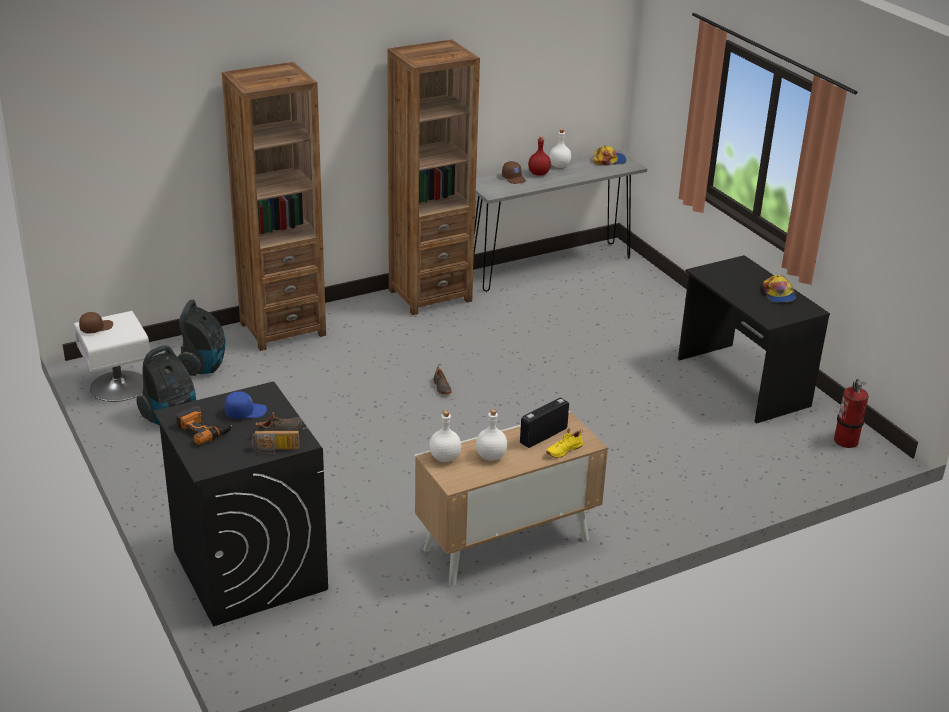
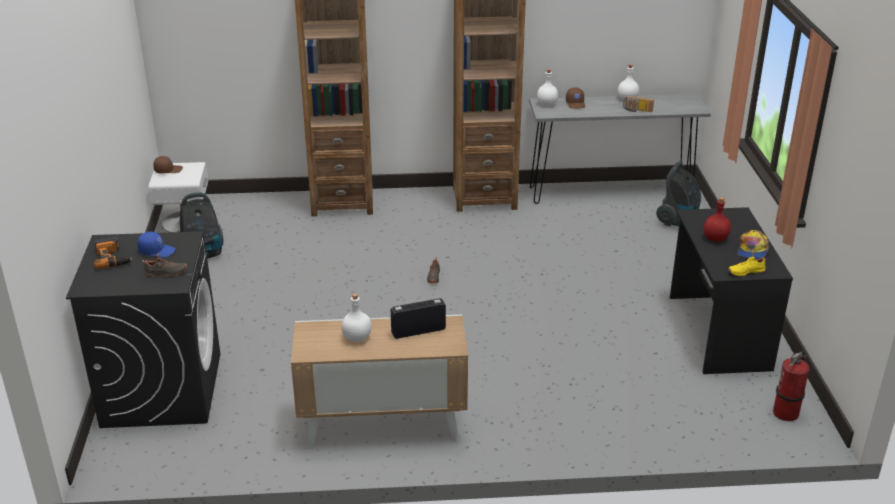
camera: 25 degrees right, 0 degrees up
vacuum cleaner [178,299,225,376] -> vacuum cleaner moved to [656,161,701,226]
radio [251,431,300,455] -> radio moved to [623,96,654,112]
white bottle [429,411,461,462] -> white bottle moved to [537,69,558,106]
red bottle [528,136,551,176] -> red bottle moved to [704,197,731,242]
yellow shoe [546,428,583,458] -> yellow shoe moved to [728,252,766,277]
cap [593,145,626,166] -> none

